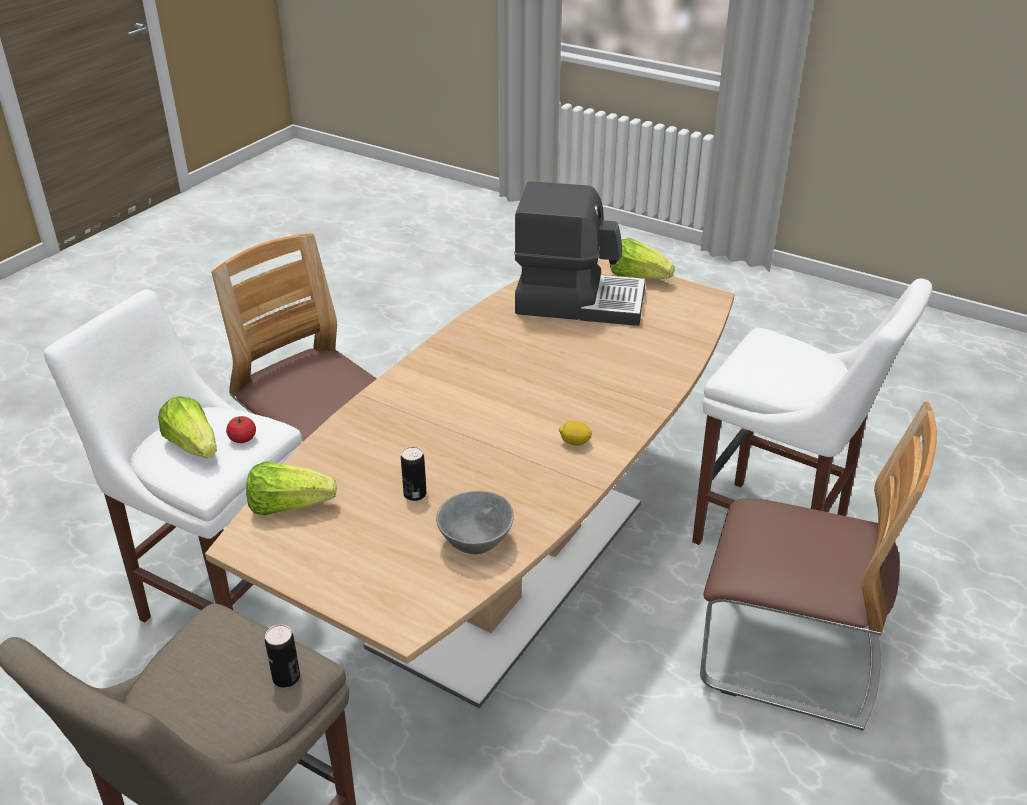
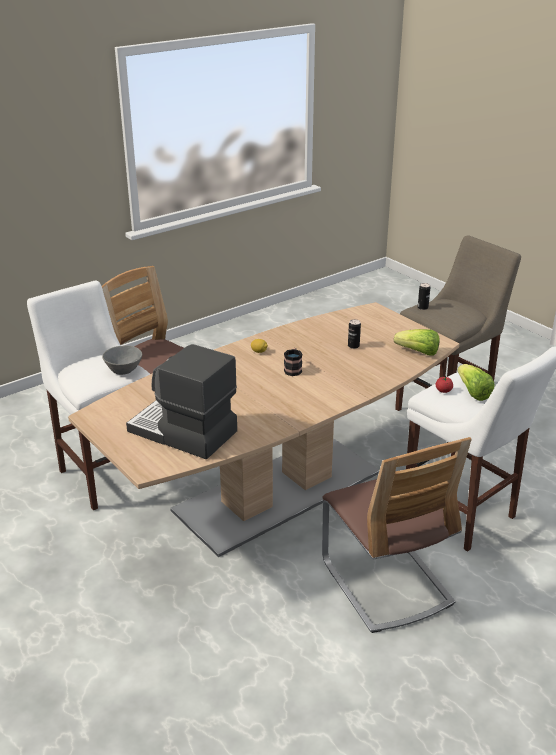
camera: 160 degrees left, 5 degrees down
grey bowl [436,491,514,554] -> grey bowl moved to [102,346,142,375]
lettuce [610,238,675,279] -> none
none -> mug [284,348,302,376]

